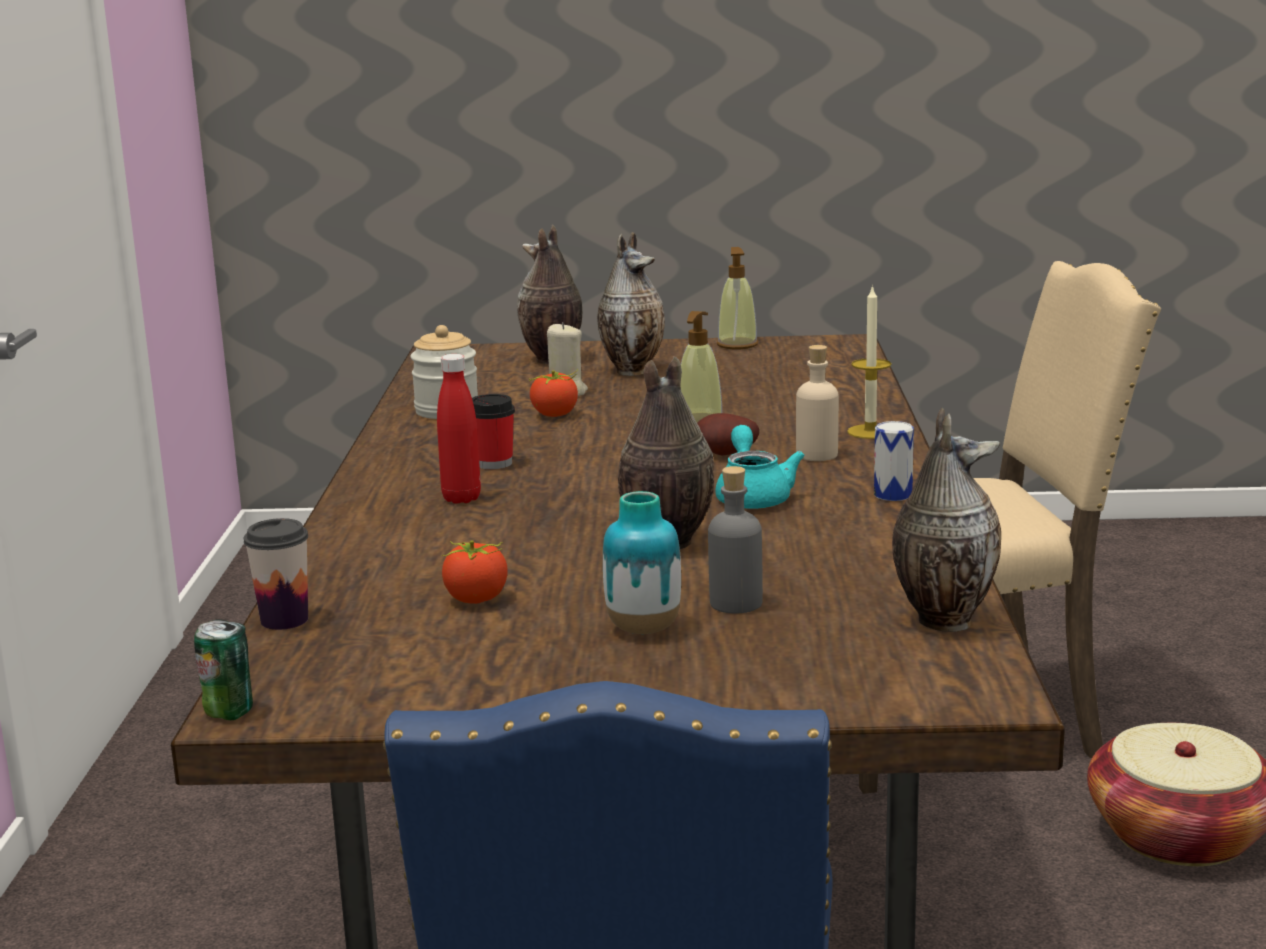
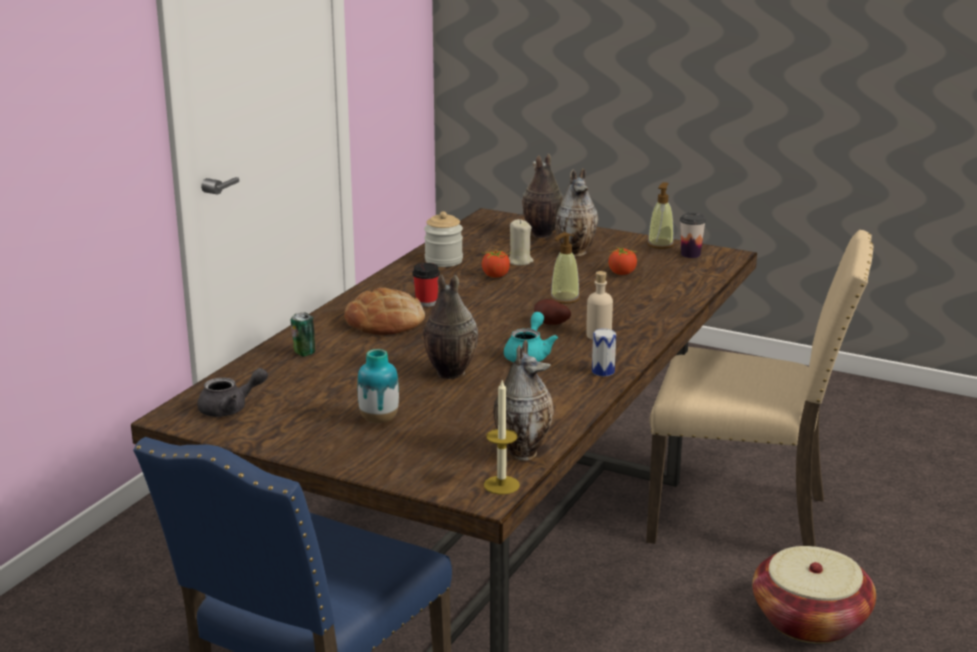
camera: 25 degrees right, 5 degrees up
can [194,619,253,720] -> can moved to [291,312,315,357]
cup [244,518,308,630] -> cup moved to [680,213,706,258]
red bottle [437,354,481,504] -> bread [344,288,425,335]
tomato [442,540,508,604] -> tomato moved to [608,246,637,275]
grey bottle [708,466,763,614] -> none
candle [847,285,891,439] -> candle moved to [484,381,520,495]
none -> grey teapot [197,368,268,417]

